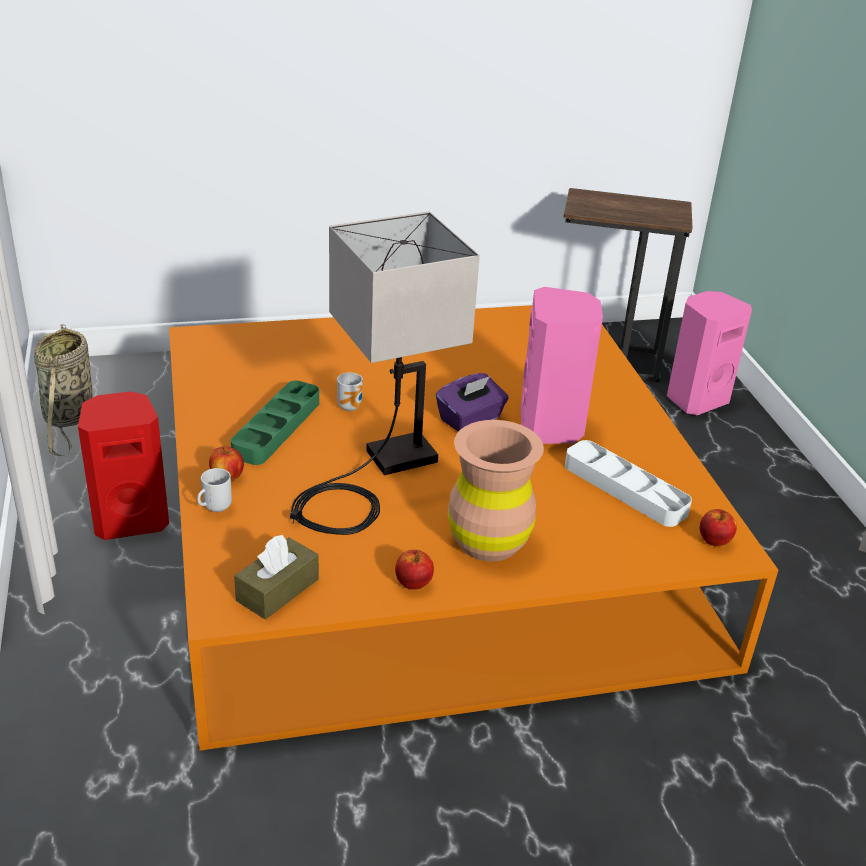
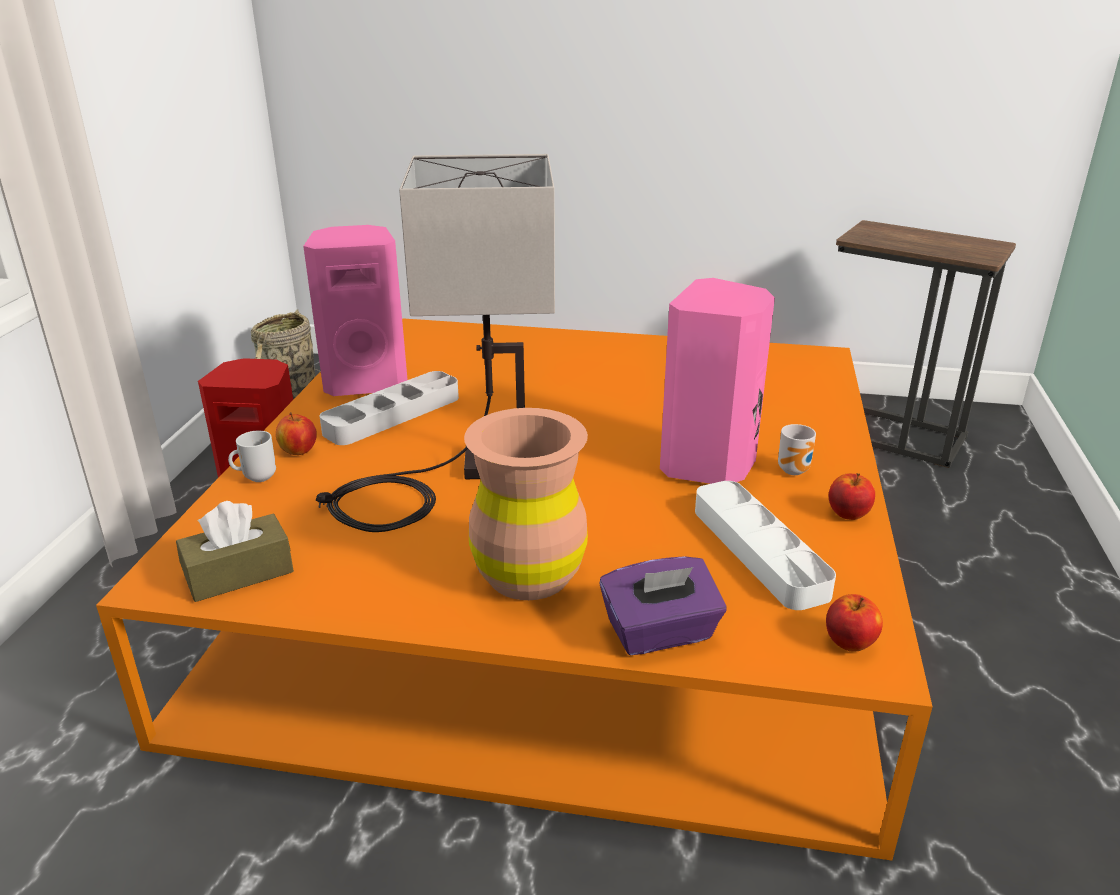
camera: 25 degrees right, 5 degrees down
green tray [231,381,319,465] -> grey tray [320,371,459,445]
mug [337,372,363,411] -> mug moved to [778,424,816,475]
apple [395,550,434,590] -> apple moved to [829,473,875,520]
purple tissue box [436,373,509,432] -> purple tissue box moved to [599,556,727,655]
pink speaker [667,291,752,415] -> pink speaker moved to [303,225,408,396]

